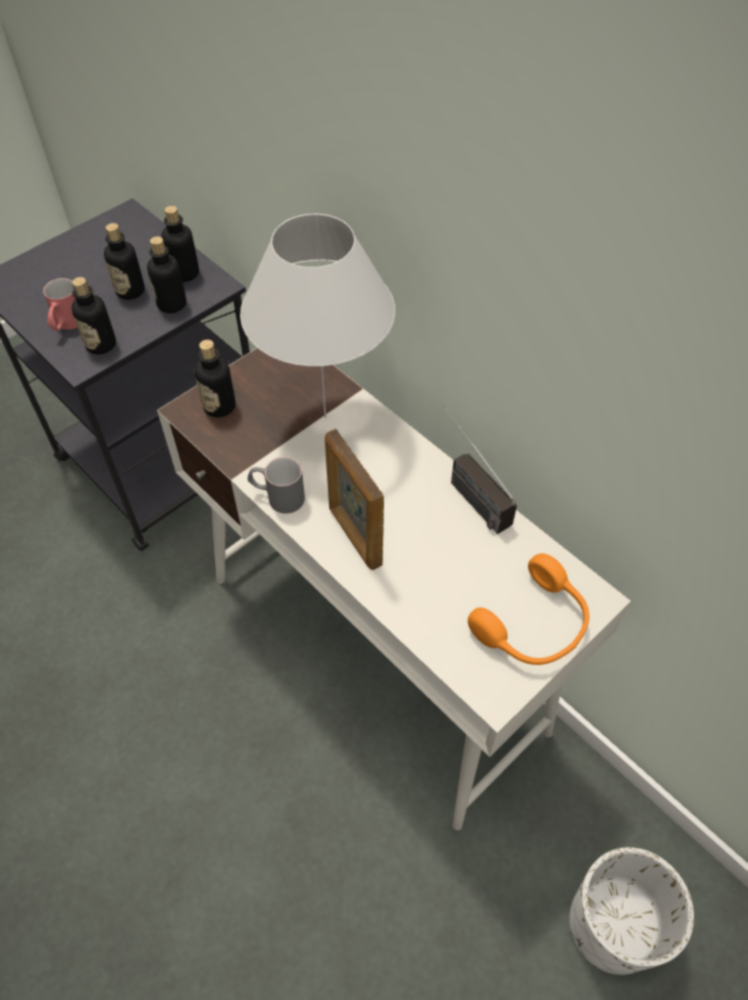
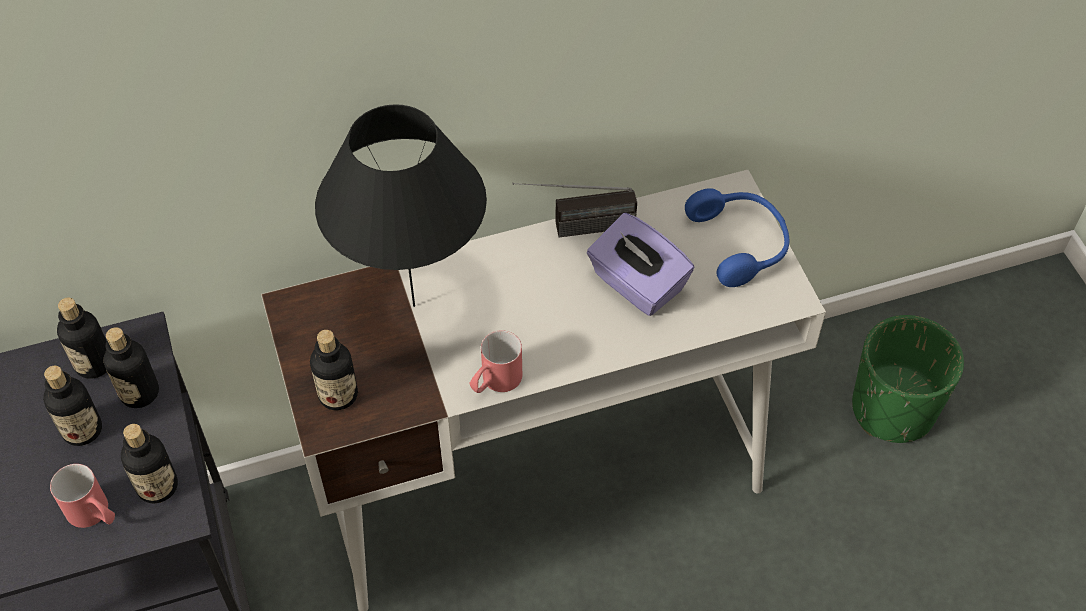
camera: 65 degrees left, 0 degrees up
white table lamp [240,214,396,418] -> black table lamp [315,104,487,307]
grey mug [248,457,305,514] -> red mug [470,330,522,393]
picture frame [325,429,384,570] -> none
orange headphones [468,554,589,665] -> blue headphones [685,188,789,287]
white planter [569,847,694,975] -> green planter [852,315,964,443]
none -> purple tissue box [587,213,694,316]

